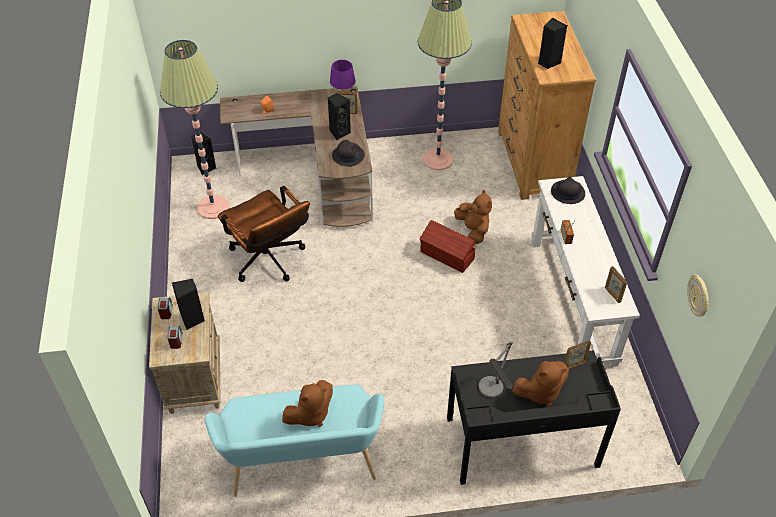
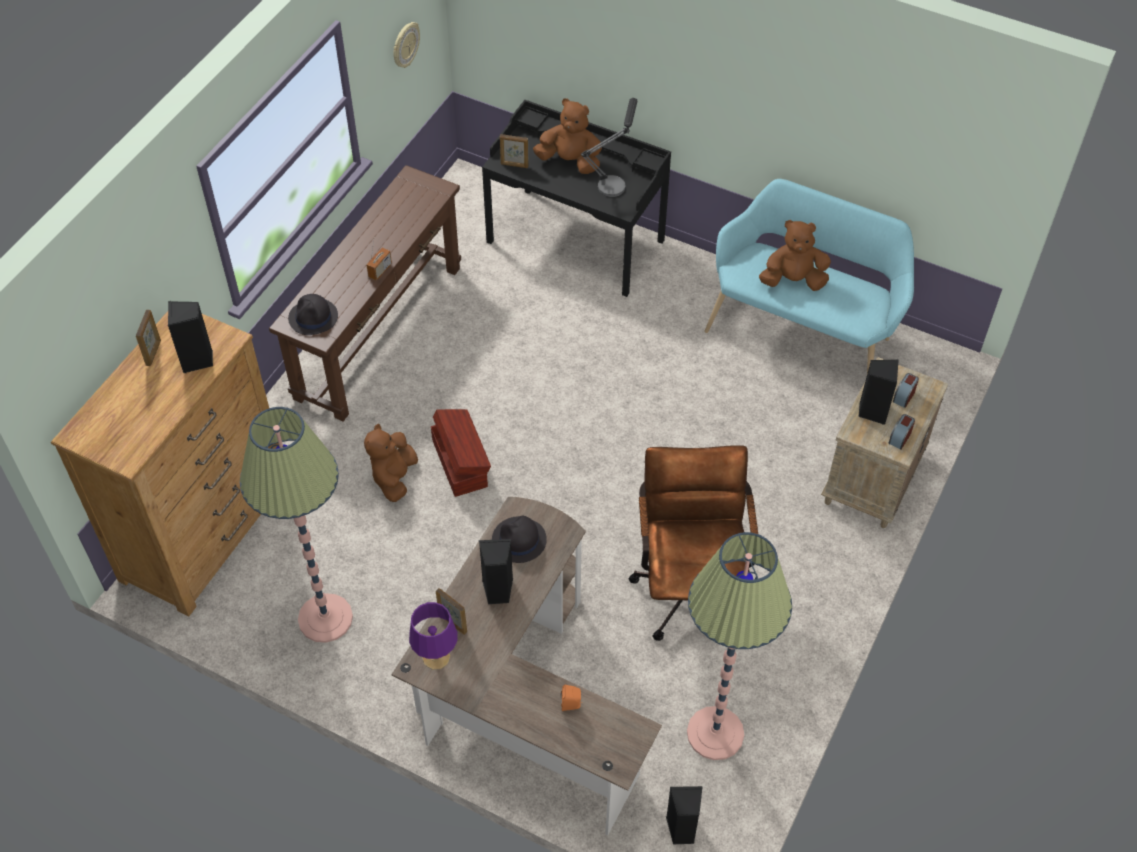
camera: 145 degrees left, 5 degrees up
white console table [531,176,640,367] -> brown console table [269,165,461,421]
picture frame [605,266,627,303] -> picture frame moved to [136,309,161,366]

